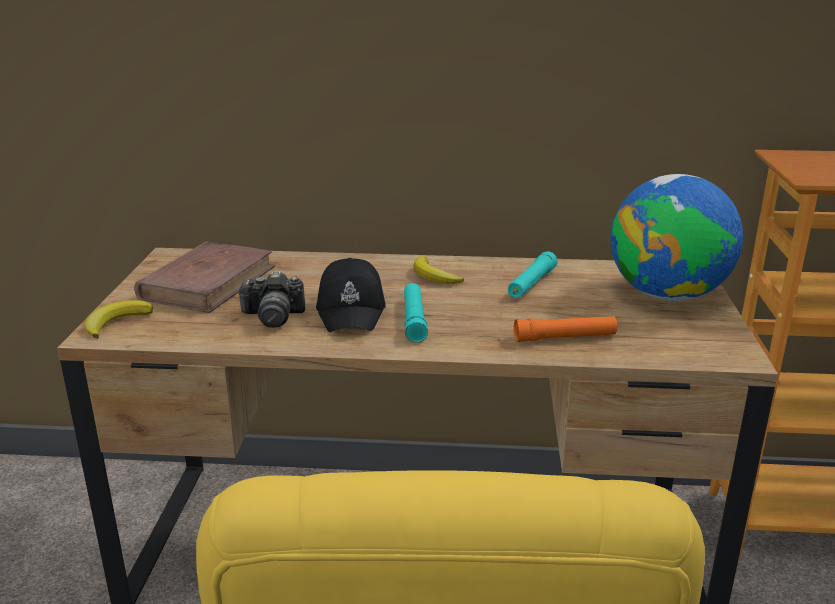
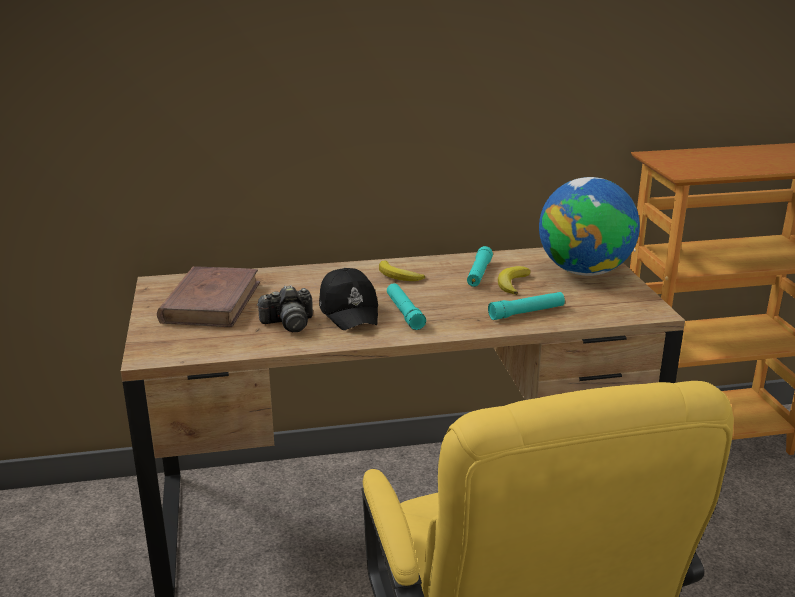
camera: 15 degrees left, 0 degrees up
banana [85,300,153,339] -> banana moved to [498,266,531,295]
orange flashlight [514,316,617,342] -> turquoise flashlight [488,292,565,320]

